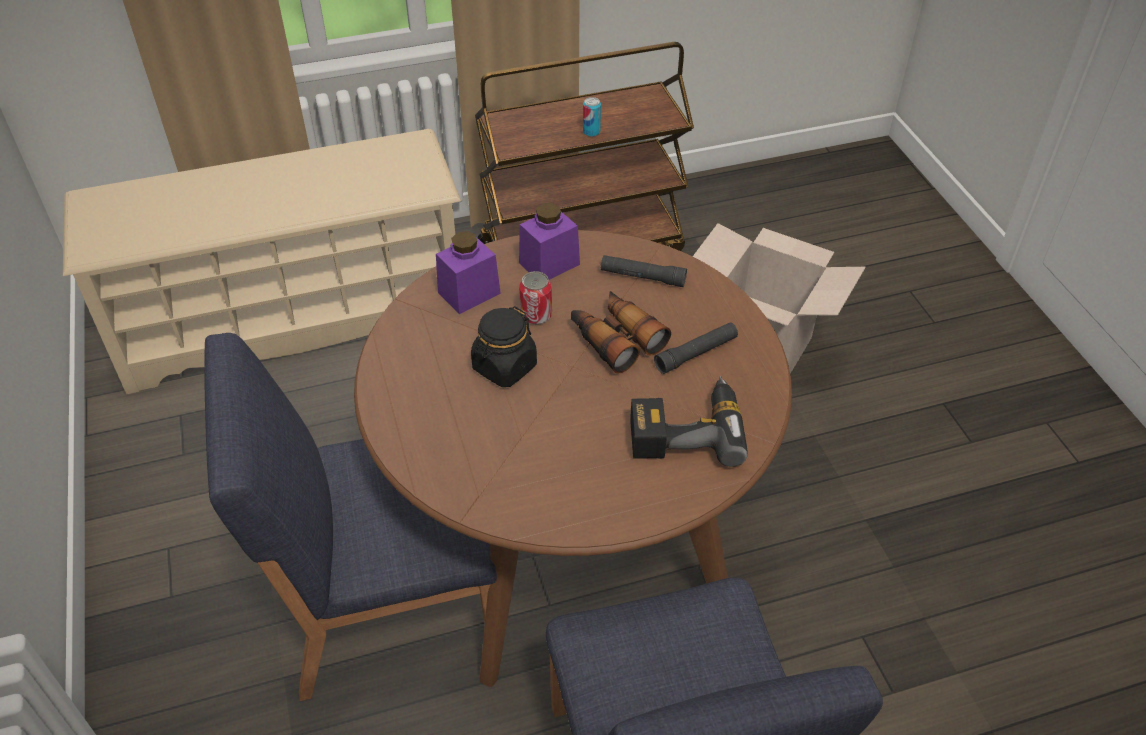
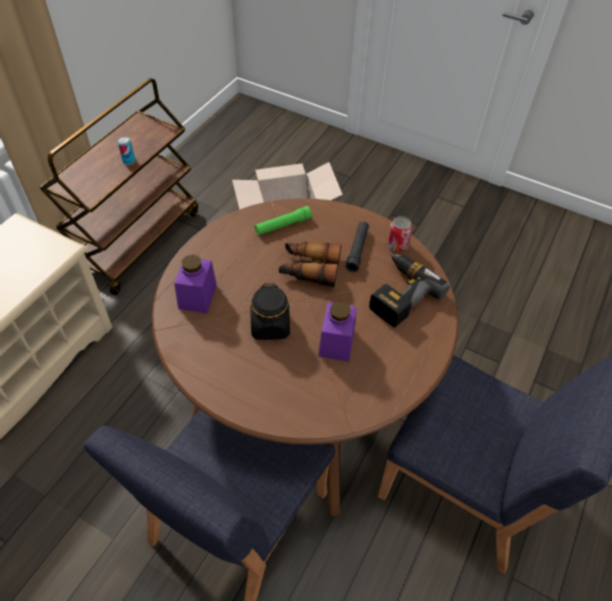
camera: 45 degrees left, 5 degrees up
purple jar [519,202,580,280] -> purple jar moved to [318,301,357,362]
can [519,271,552,324] -> can moved to [387,216,413,252]
black flashlight [601,255,687,287] -> green flashlight [255,206,312,235]

